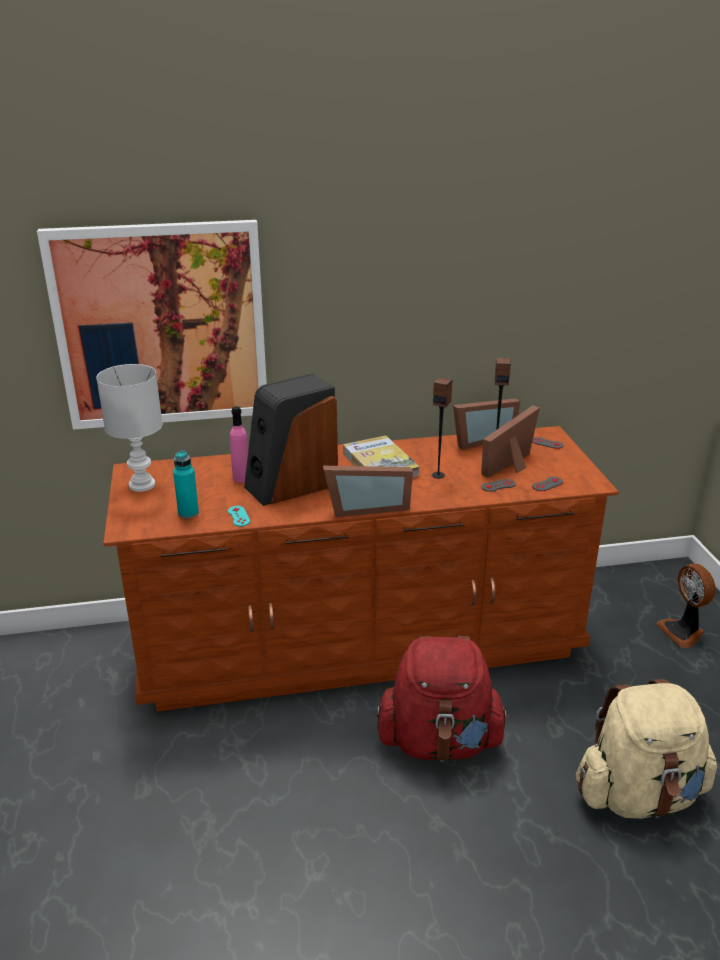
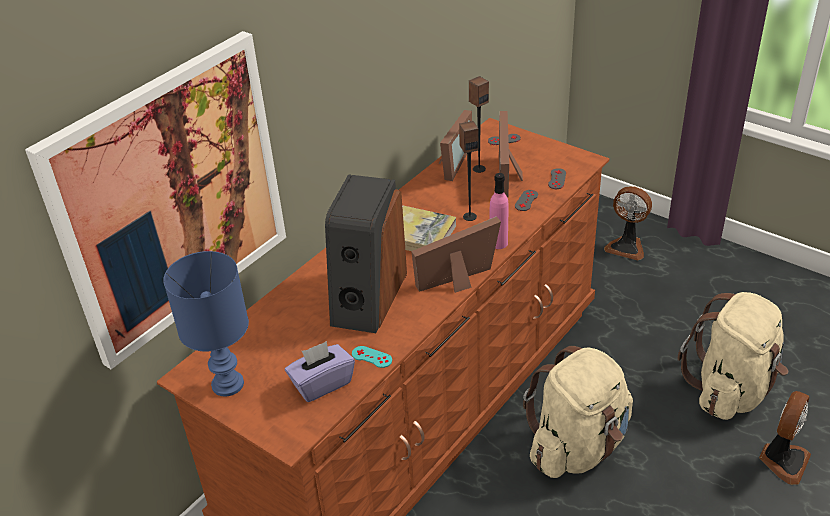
camera: 40 degrees left, 10 degrees up
white table lamp [96,364,163,492] -> blue table lamp [163,251,249,396]
turquoise bottle [173,450,199,519] -> purple tissue box [285,341,355,402]
pink bottle [230,406,248,482] -> pink bottle moved to [489,173,508,249]
picture frame [323,466,413,517] -> picture frame turned 150 degrees counterclockwise [411,216,501,293]
red backpack [377,636,509,762] -> beige backpack [523,346,633,478]
none -> fan [759,391,811,485]

